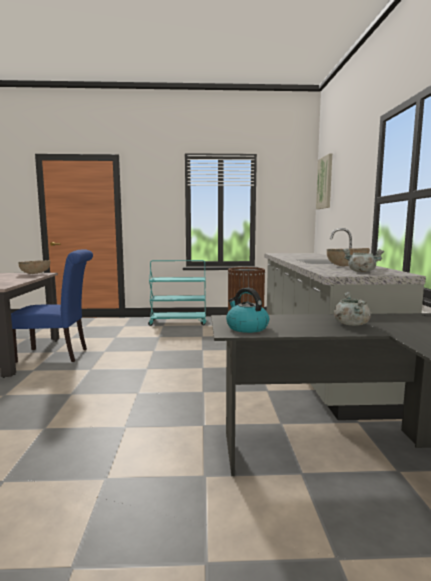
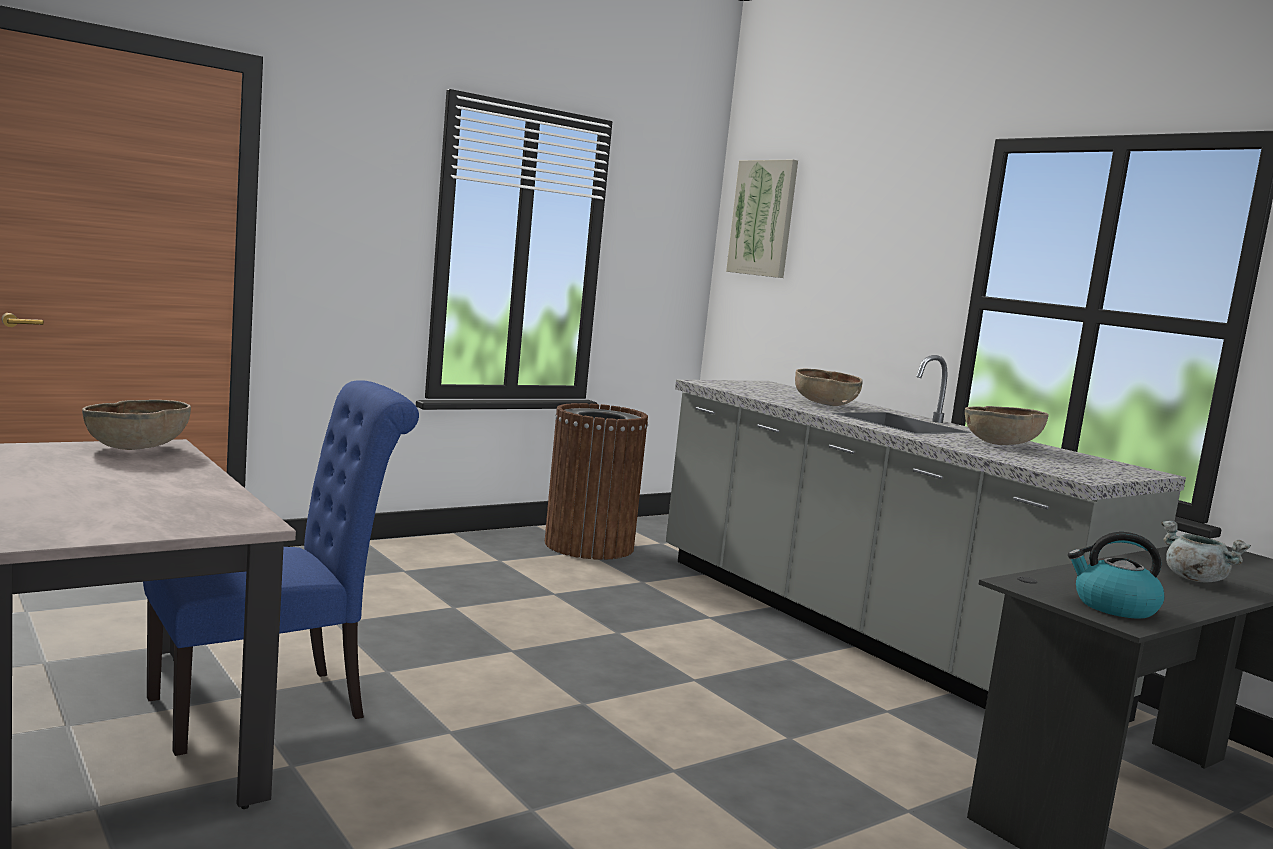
camera: 35 degrees left, 0 degrees up
turquoise cart [148,260,206,326] -> none
grey cooking pot [343,248,384,272] -> none
none -> brown bowl [795,369,863,406]

